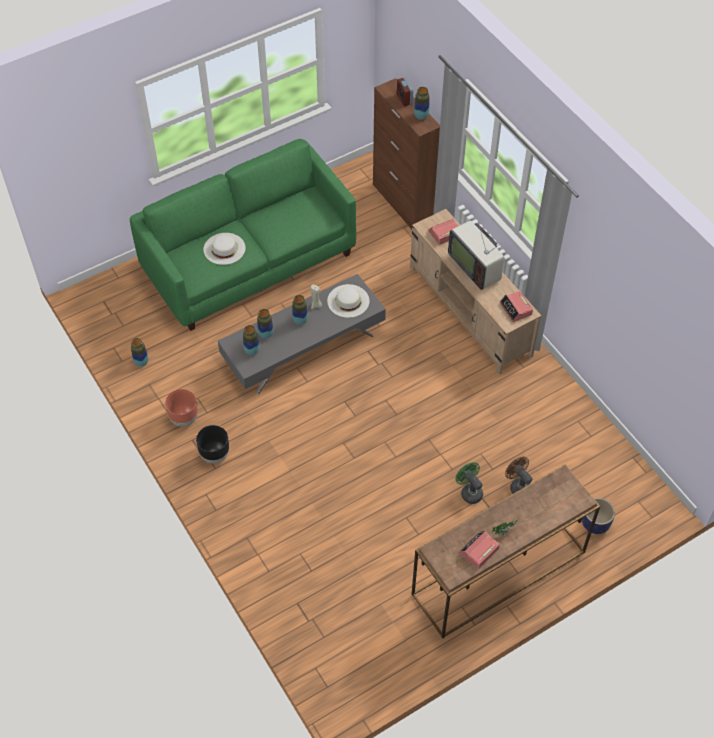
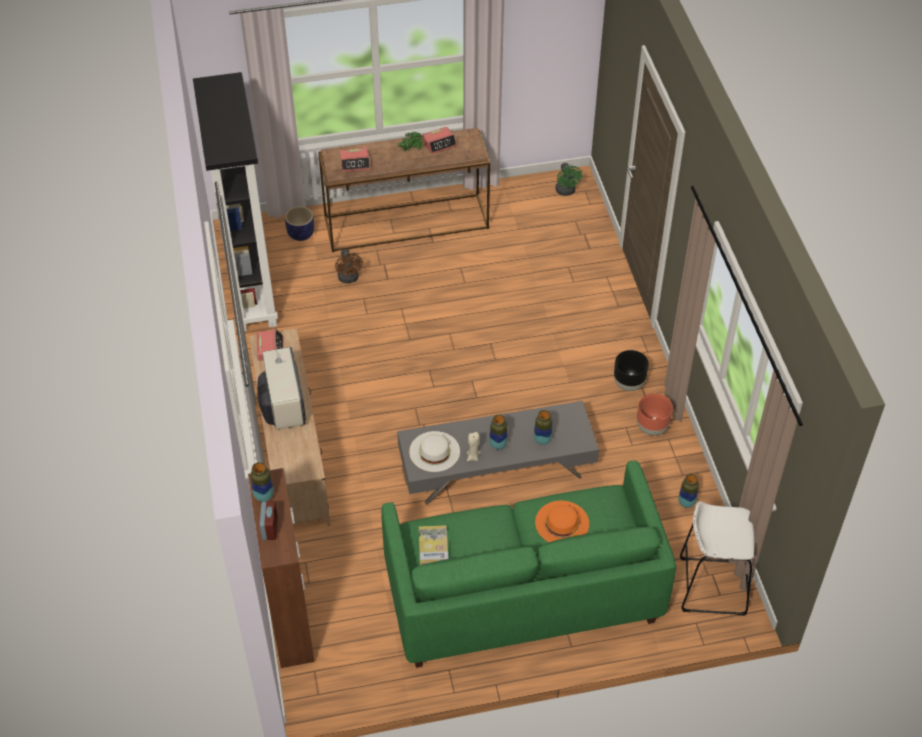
camera: 160 degrees left, 5 degrees down
white hat [204,233,246,265] -> orange hat [535,501,589,542]
vase [243,325,259,355] -> none
alarm clock [428,218,458,245] -> alarm clock moved to [340,148,370,172]
green fan [456,462,483,504] -> green fan moved to [555,163,583,196]
none -> black bookcase [193,72,278,331]
none -> book [419,525,448,565]
none -> white stool [680,501,754,615]

